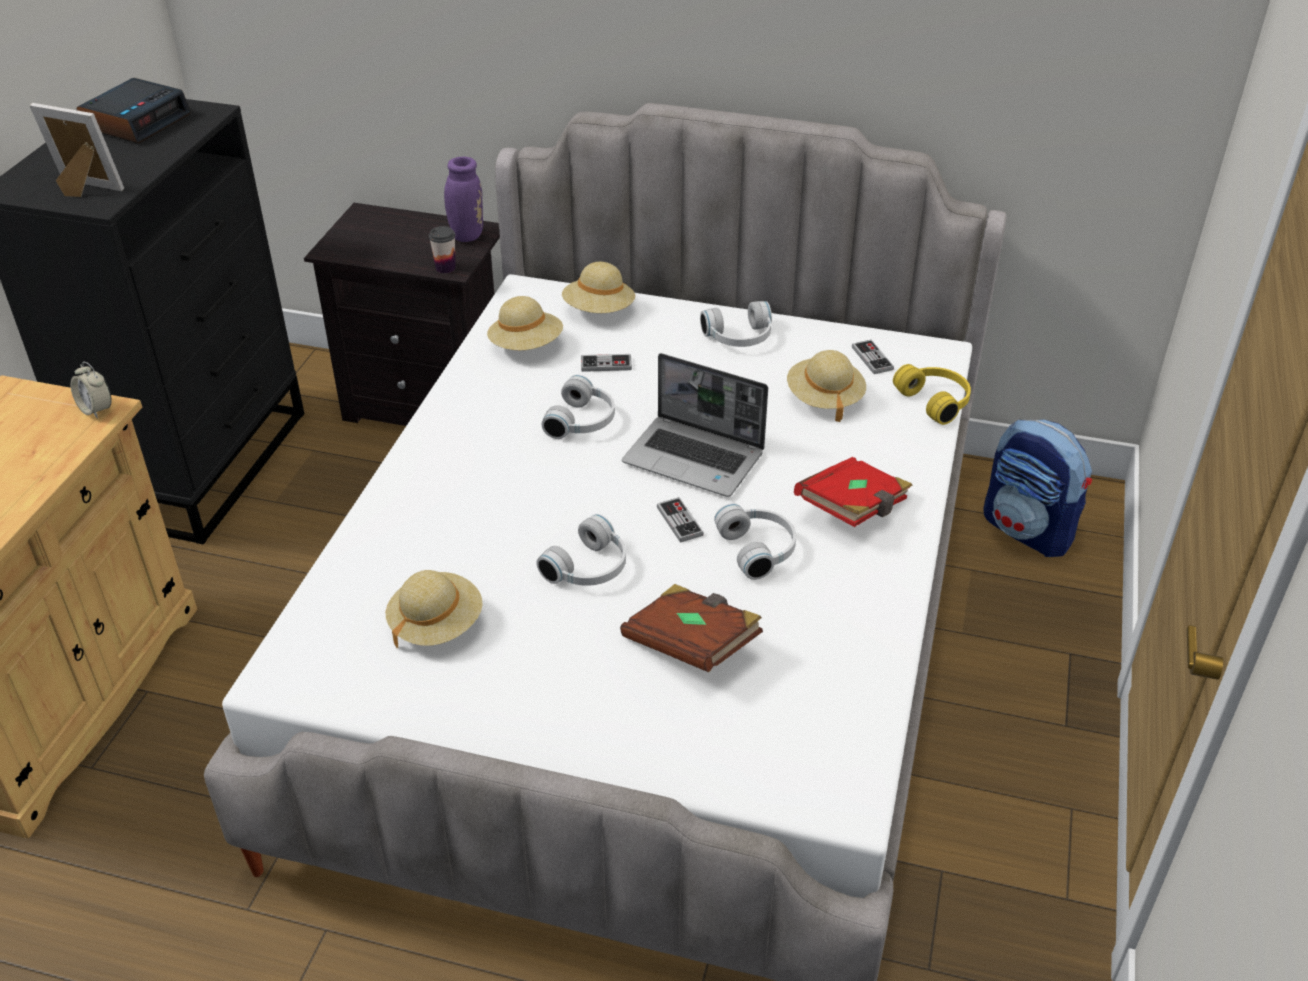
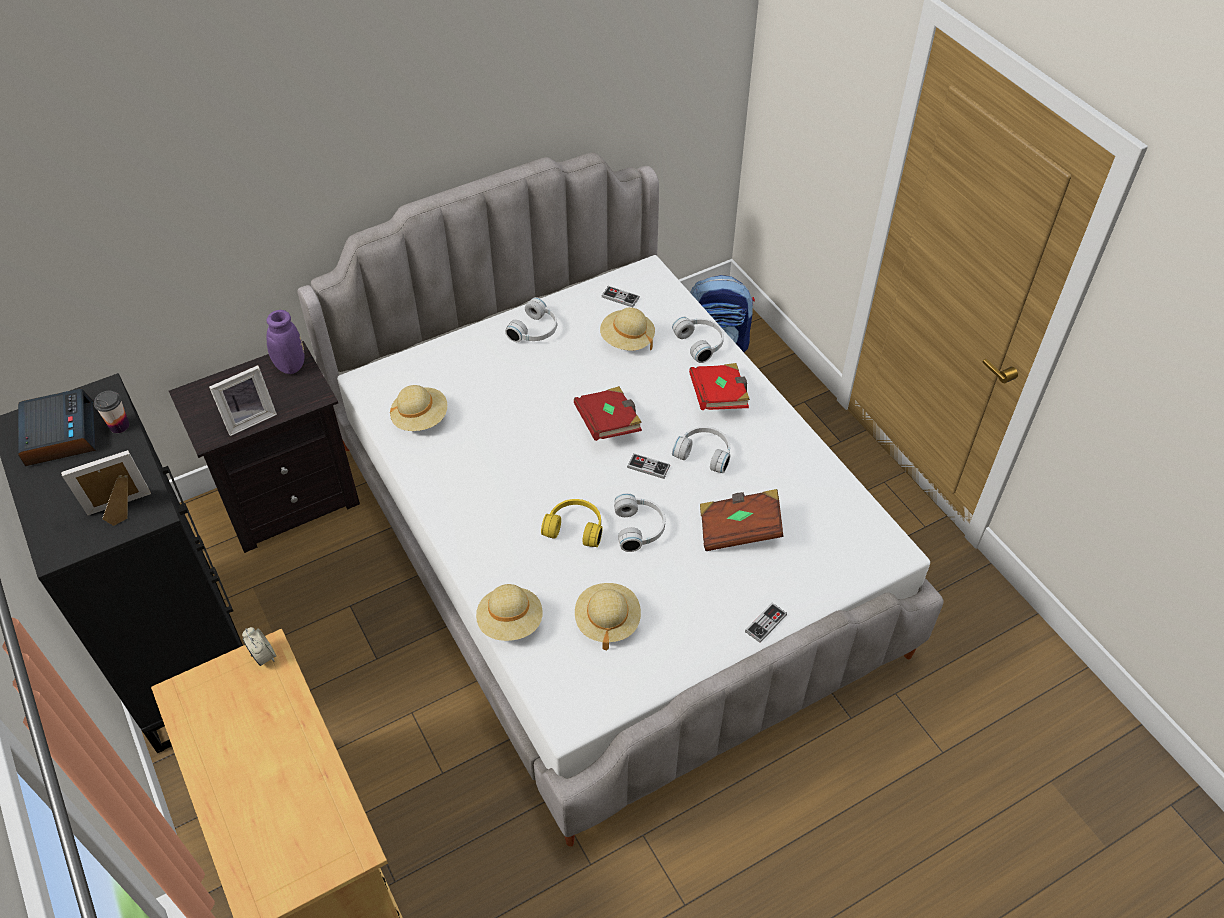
camera: 45 degrees left, 10 degrees up
alarm clock [70,362,112,419] -> alarm clock turned 120 degrees counterclockwise [242,627,276,666]
cup [429,226,456,273] -> cup moved to [94,391,129,433]
white headphones [542,375,615,439] -> white headphones moved to [672,317,724,363]
beige hat [562,262,635,313] -> beige hat moved to [476,584,543,641]
game controller [581,354,632,372] -> game controller moved to [745,603,787,643]
laptop [622,353,768,497] -> red book [574,386,642,441]
yellow headphones [893,364,971,425] -> yellow headphones moved to [541,499,603,547]
none -> picture frame [209,365,277,436]

